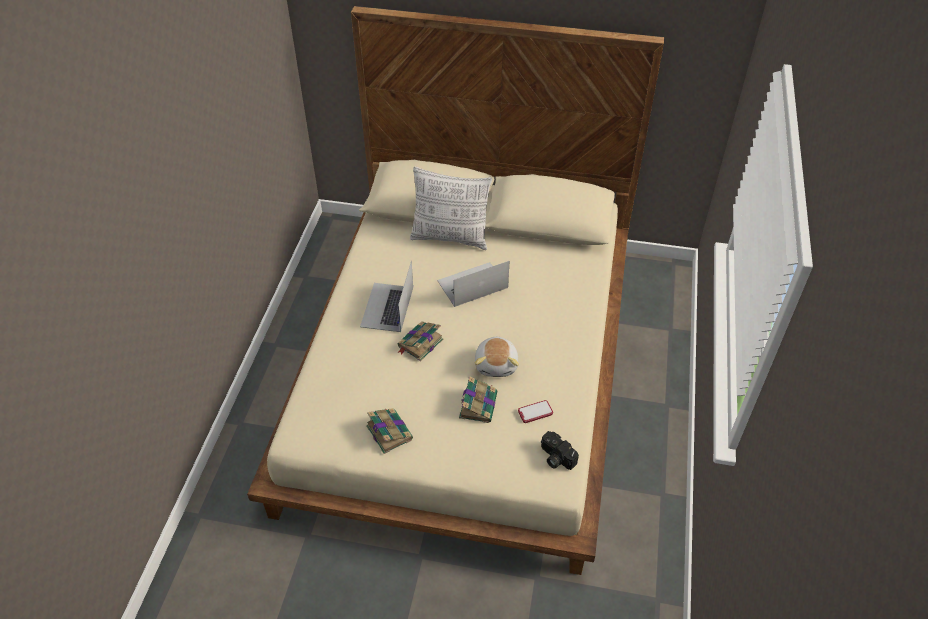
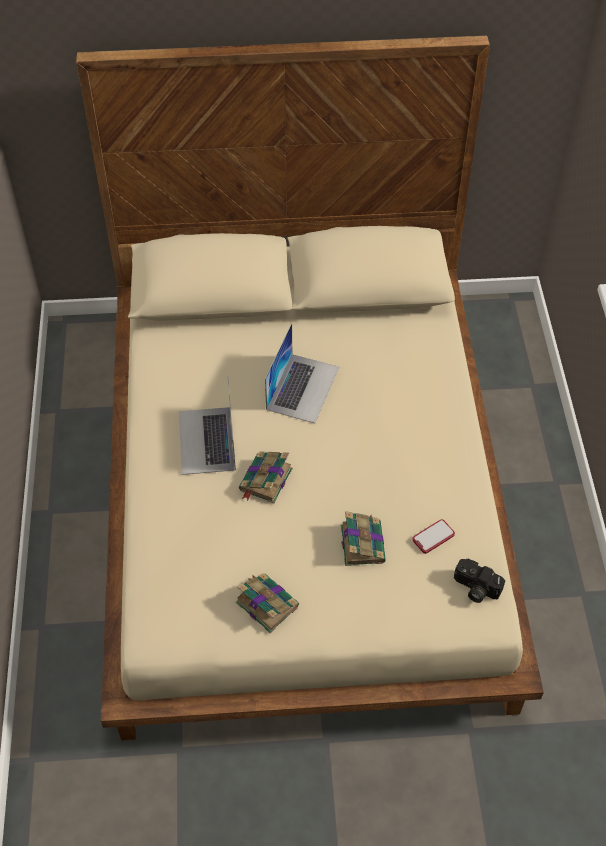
camera: 15 degrees left, 5 degrees up
pillow [410,167,492,250] -> none
laptop [437,261,510,307] -> laptop turned 150 degrees clockwise [265,323,339,423]
plush toy [475,337,519,377] -> none

